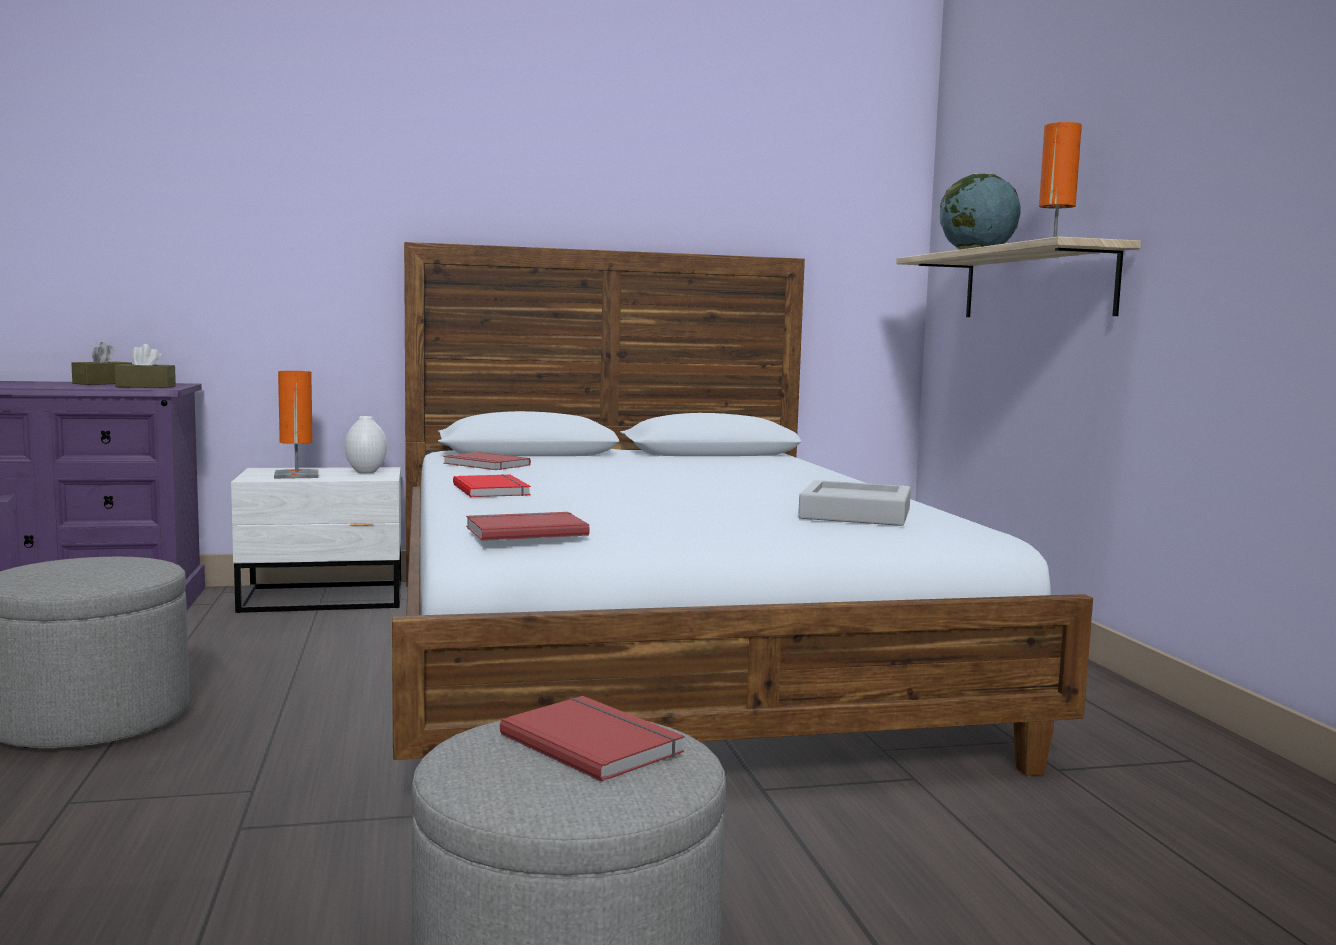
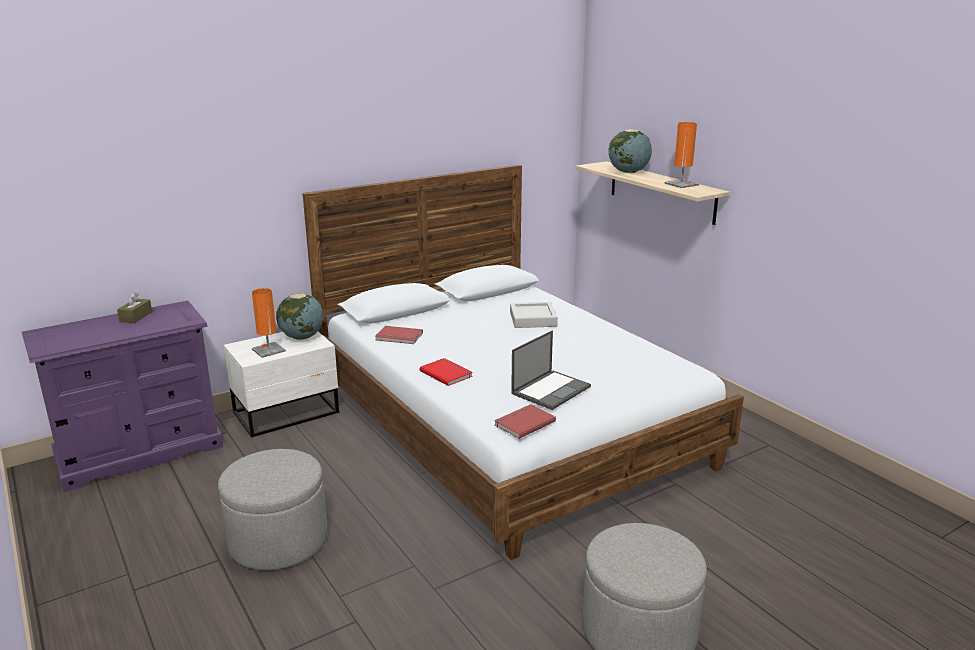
camera: 20 degrees left, 15 degrees up
brown tissue box [114,344,176,388] -> none
white vase [345,416,387,473] -> globe [276,293,324,340]
red book [500,696,684,782] -> none
grey tray [798,480,911,526] -> grey tray moved to [510,302,558,328]
none -> laptop [511,330,591,410]

